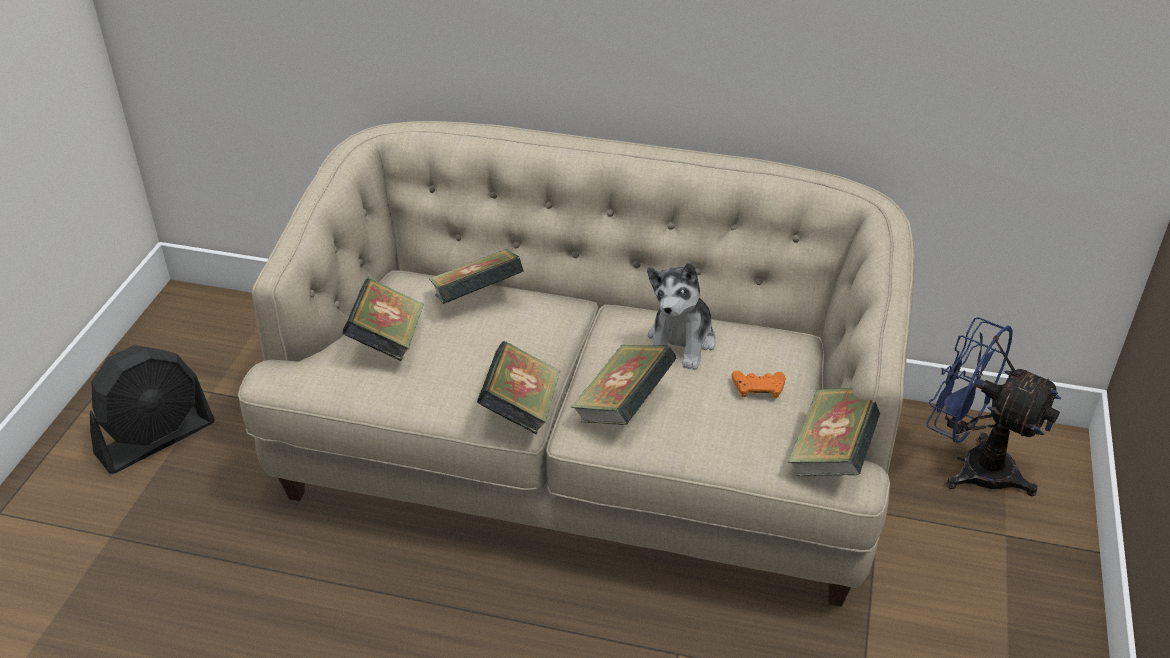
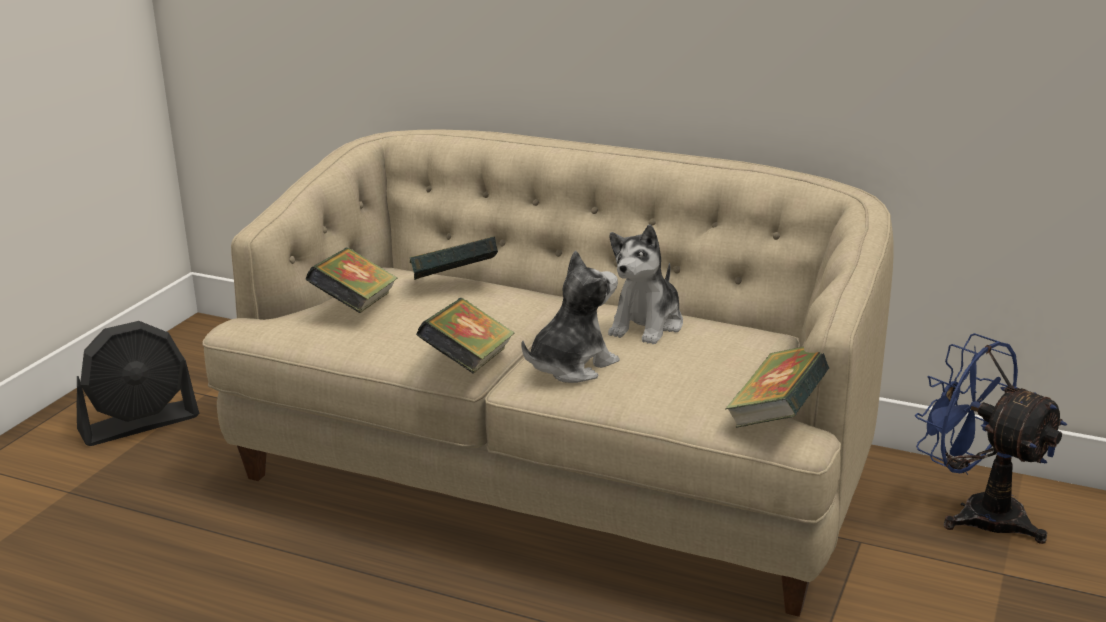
camera: 10 degrees right, 15 degrees down
book [571,345,677,425] -> plush toy [521,250,620,383]
orange game controller [732,371,785,398] -> none

